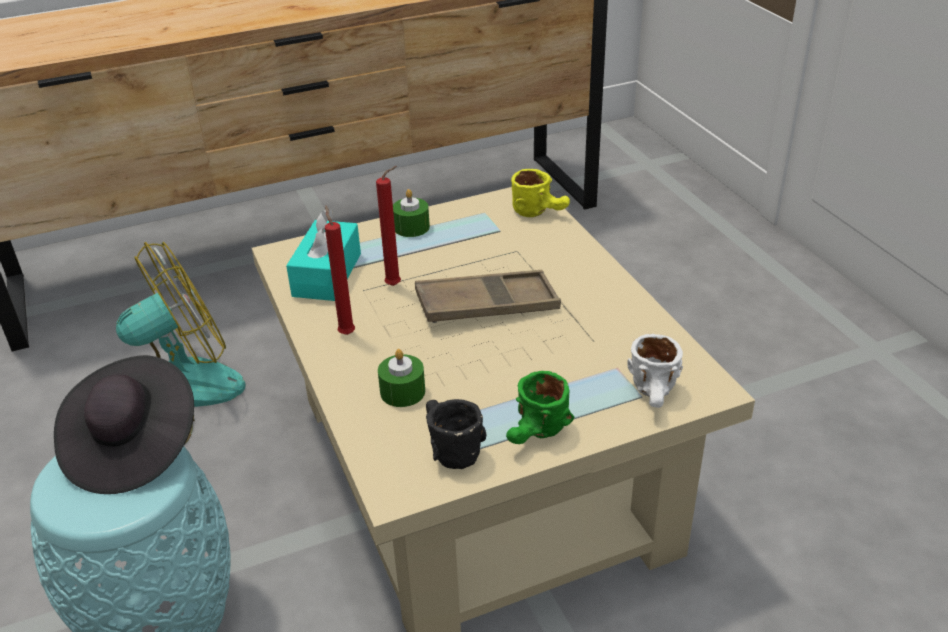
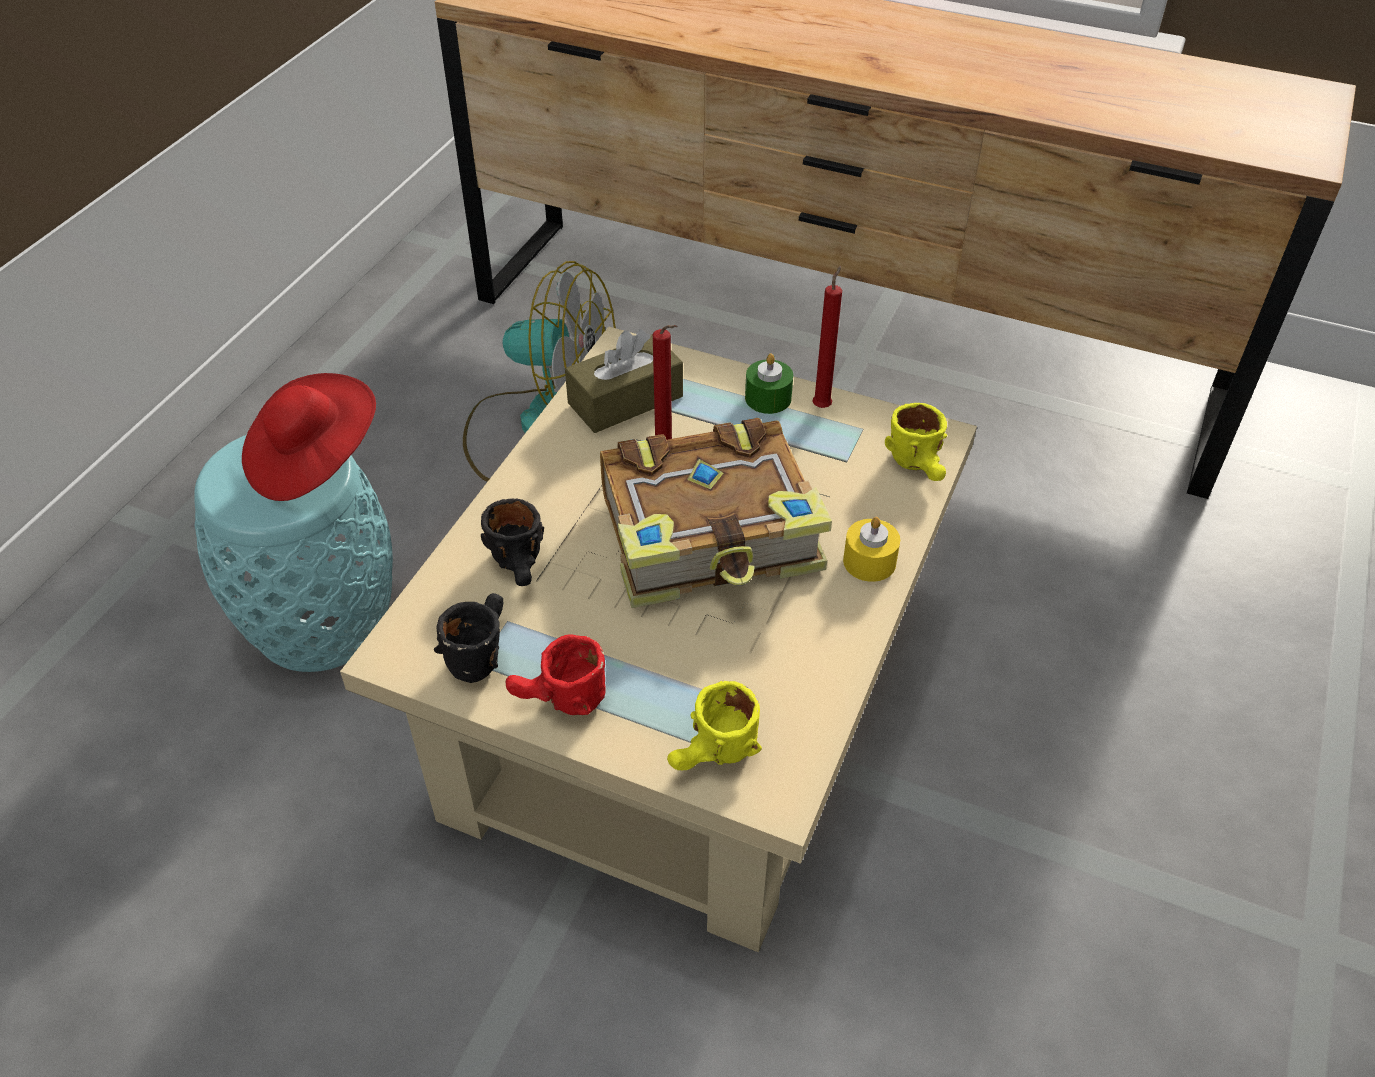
camera: 45 degrees right, 10 degrees up
black hat [54,355,194,494] -> red hat [242,373,376,501]
turquoise tissue box [286,209,361,301] -> brown tissue box [565,329,683,433]
red candle [325,205,355,335] -> red candle moved to [812,266,842,408]
green candle [378,349,425,407] -> black mug [481,498,544,586]
brown tray [415,270,561,323] -> book [600,418,832,608]
green mug [506,371,575,444] -> red mug [506,634,606,715]
white mug [627,334,683,408] -> yellow mug [667,681,762,770]
none -> yellow candle [843,517,900,582]

